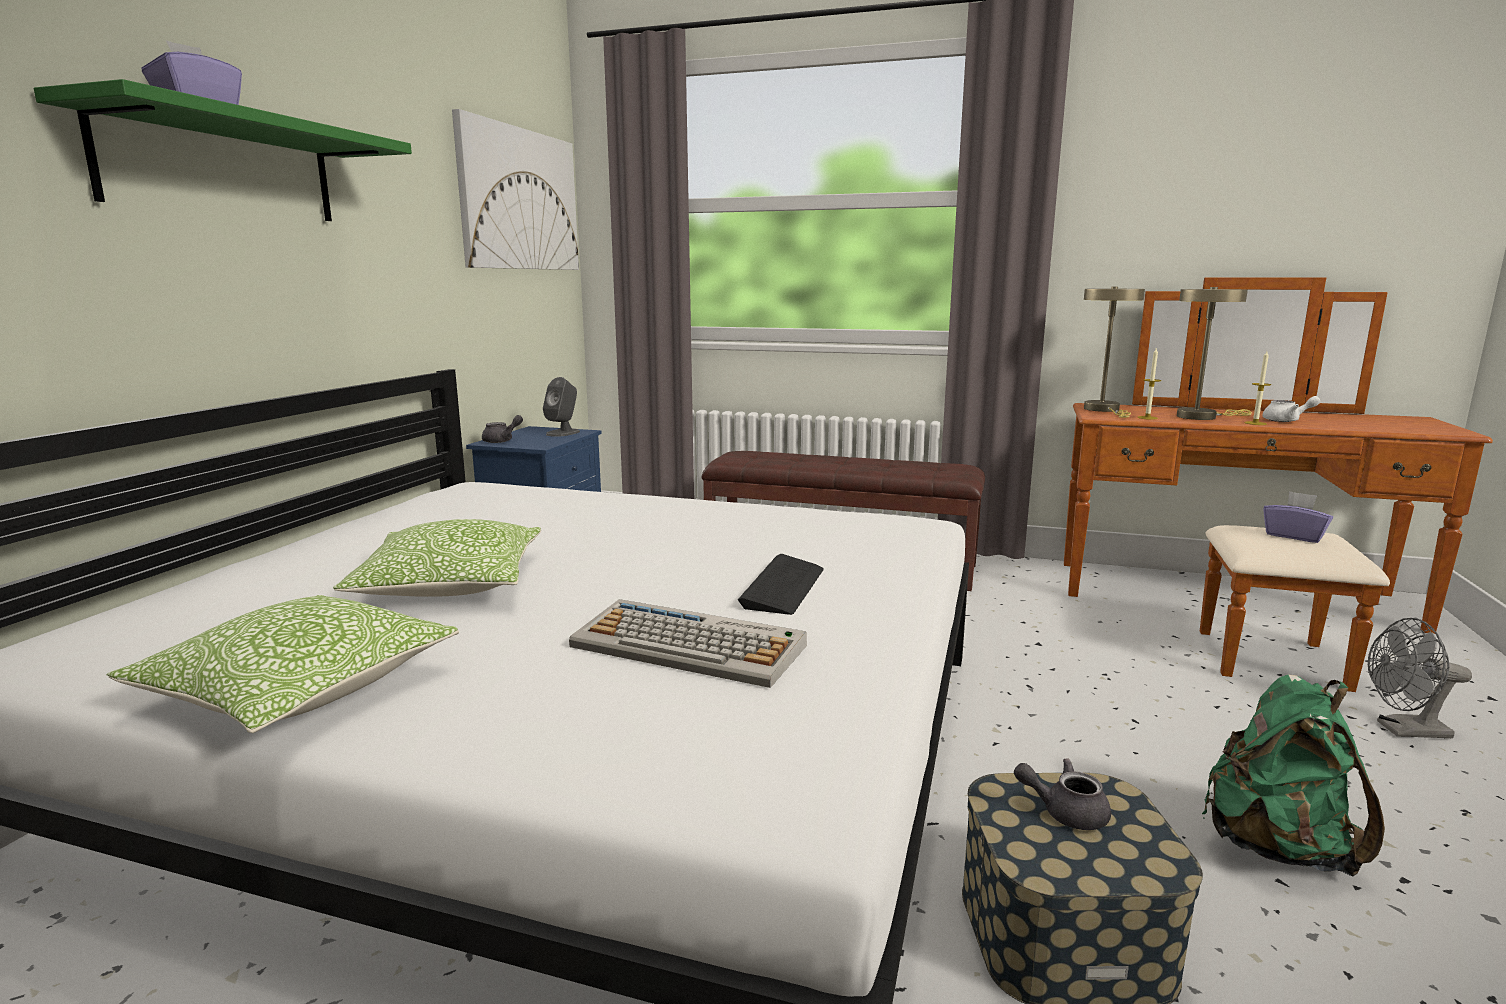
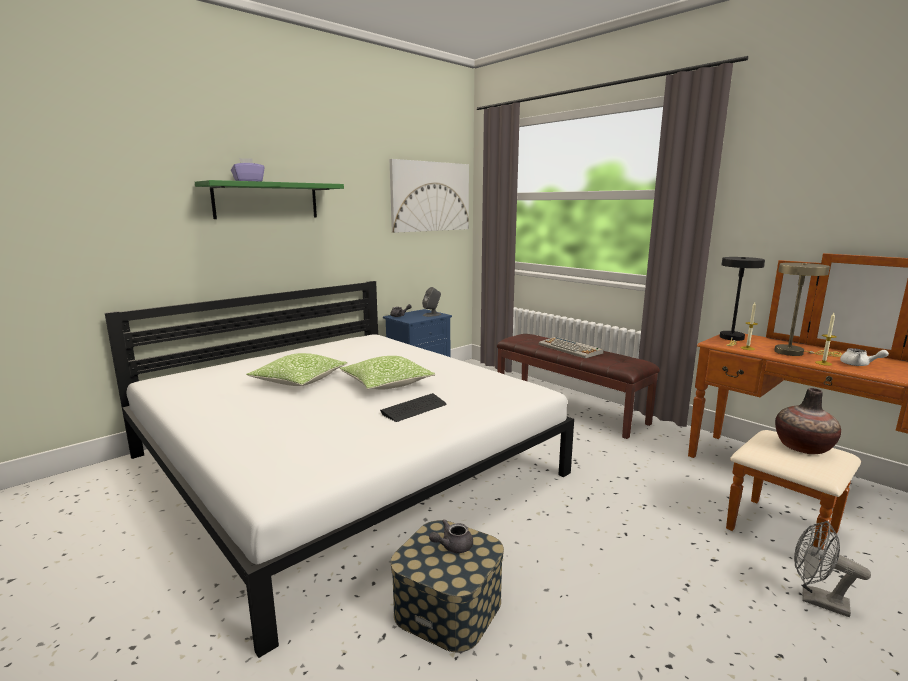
camera: 30 degrees right, 0 degrees up
pillow [107,595,459,733] -> pillow moved to [340,356,435,390]
keyboard [569,599,807,688] -> keyboard moved to [539,337,604,358]
grey teapot [1014,758,1111,830] -> grey teapot turned 75 degrees counterclockwise [429,519,473,553]
beige table lamp [1084,287,1145,418] -> black table lamp [720,257,765,346]
green backpack [1202,674,1385,877] -> none
purple tissue box [1263,491,1333,543] -> vase [775,388,841,454]

